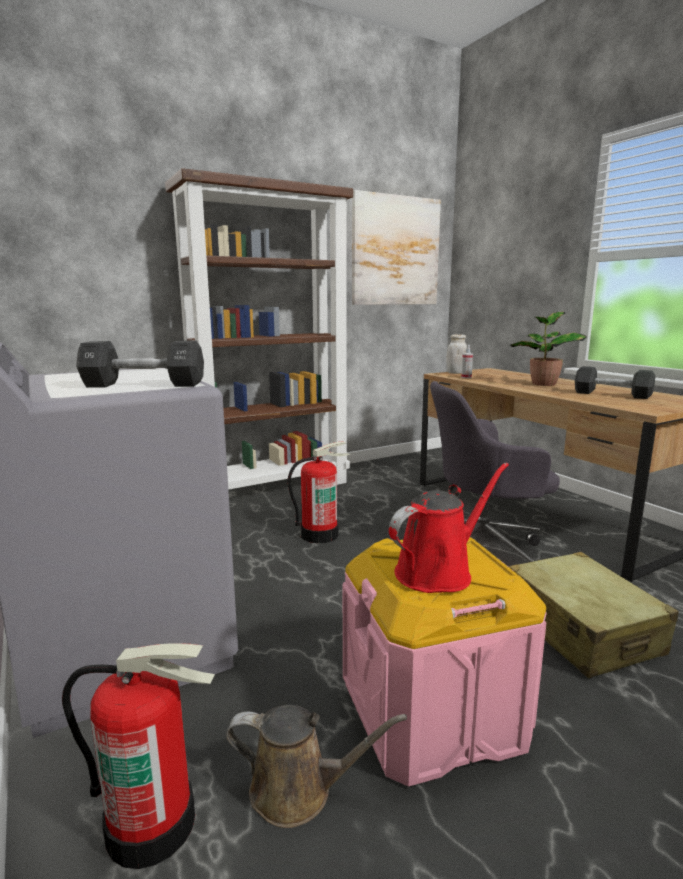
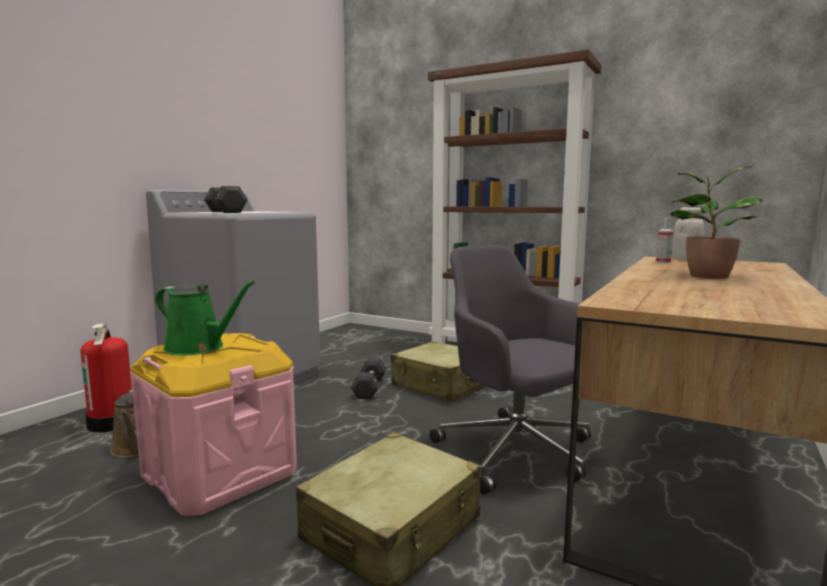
camera: 60 degrees right, 5 degrees down
fire extinguisher [288,441,350,543] -> beige suitcase [391,341,486,402]
picture [352,190,441,305] -> none
red watering can [389,463,509,593] -> green watering can [155,281,255,356]
black dumbbell [575,366,655,399] -> black dumbbell moved to [351,358,387,399]

